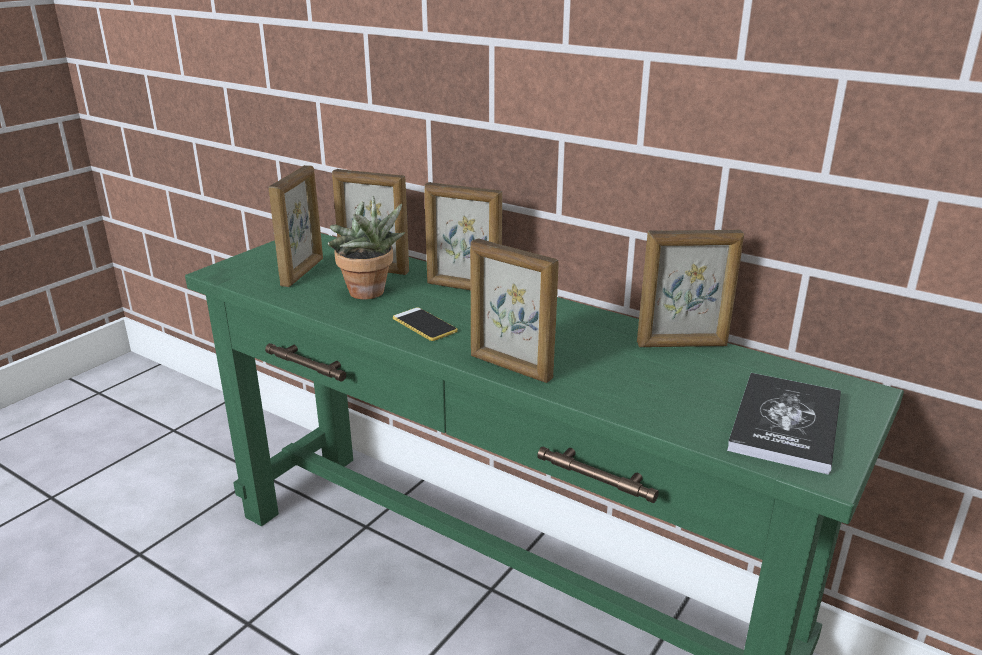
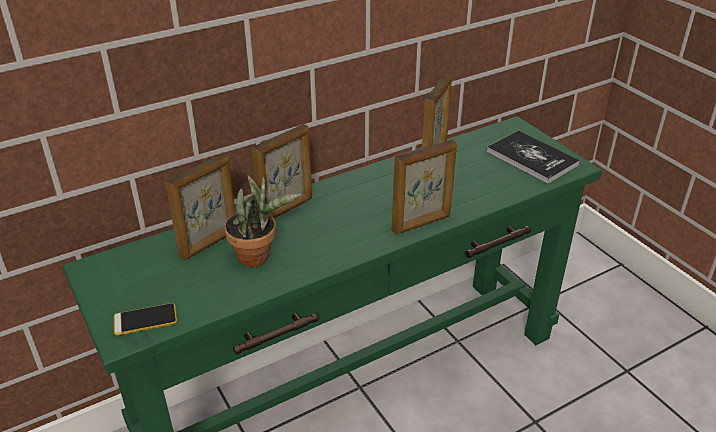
camera: 65 degrees left, 10 degrees up
picture frame [269,165,323,287] -> none
phone [393,307,458,341] -> phone moved to [114,303,177,335]

